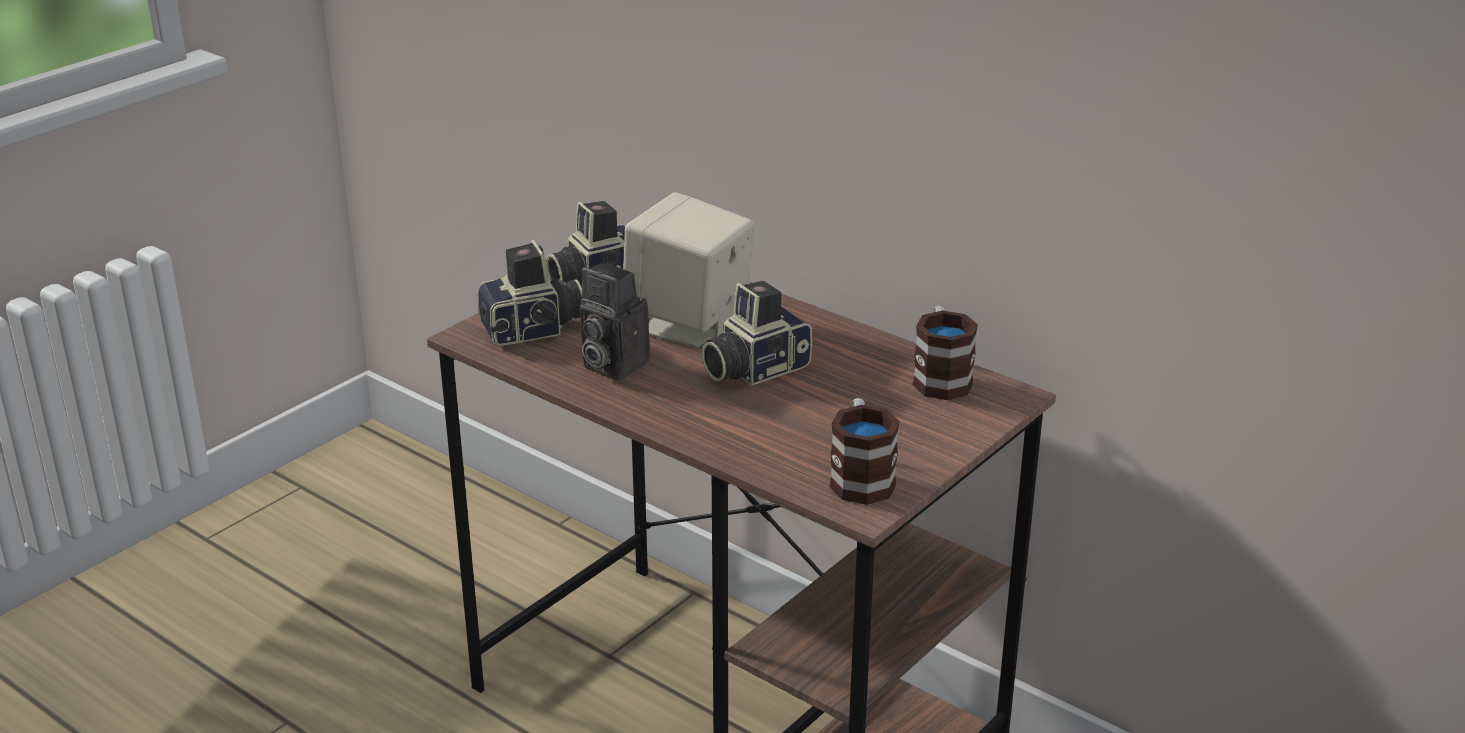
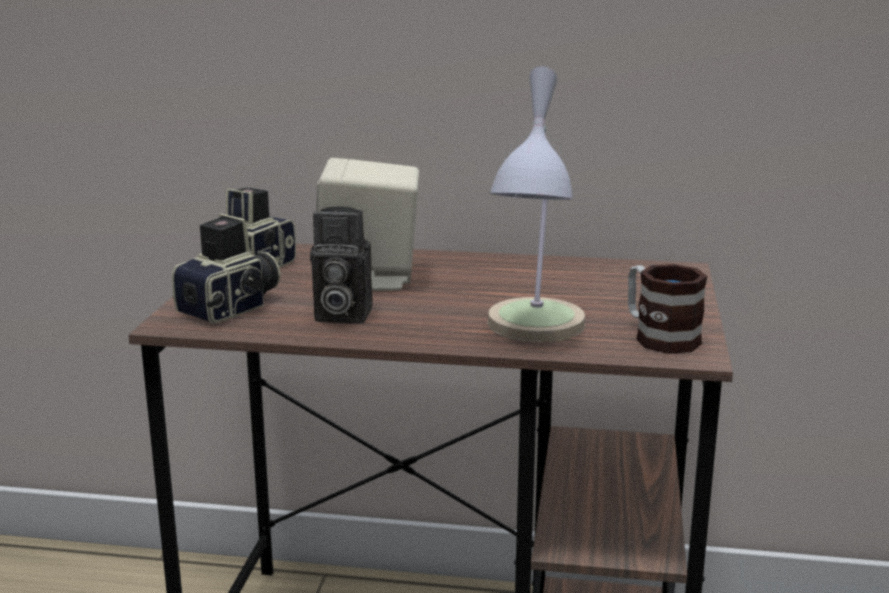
camera: 30 degrees left, 10 degrees down
camera [701,281,812,386] -> none
mug [913,306,978,400] -> none
none -> table lamp [488,66,585,342]

